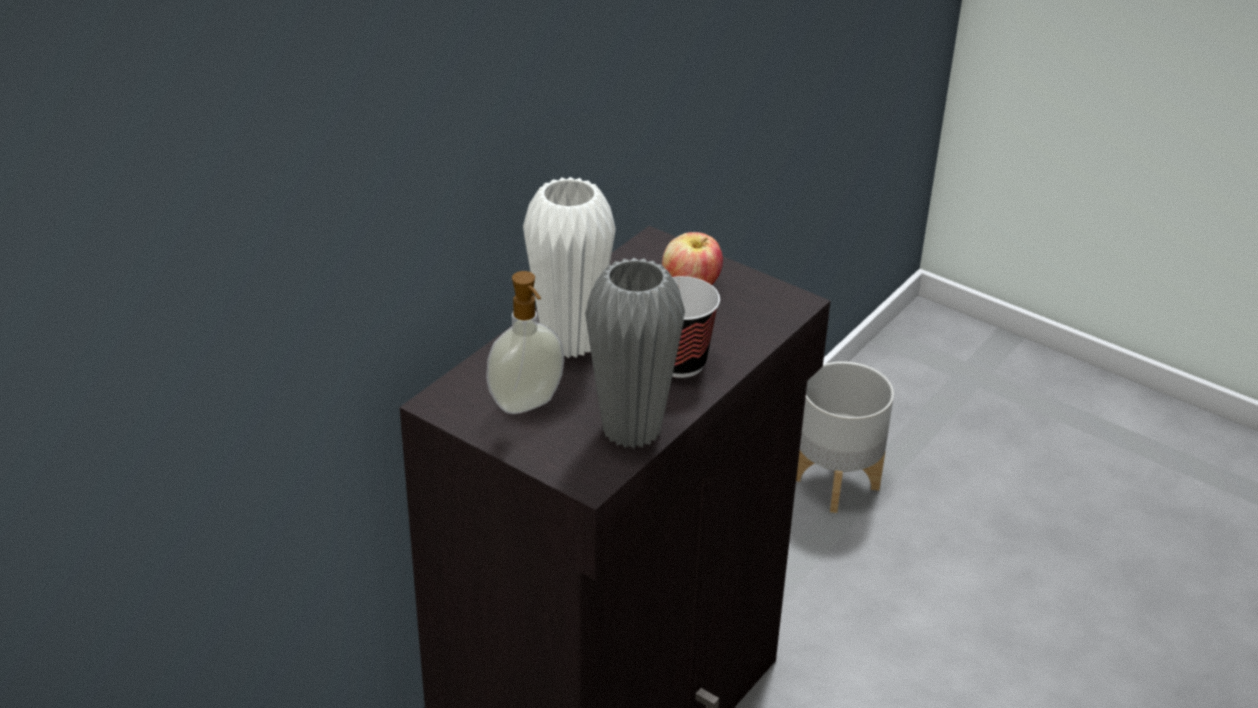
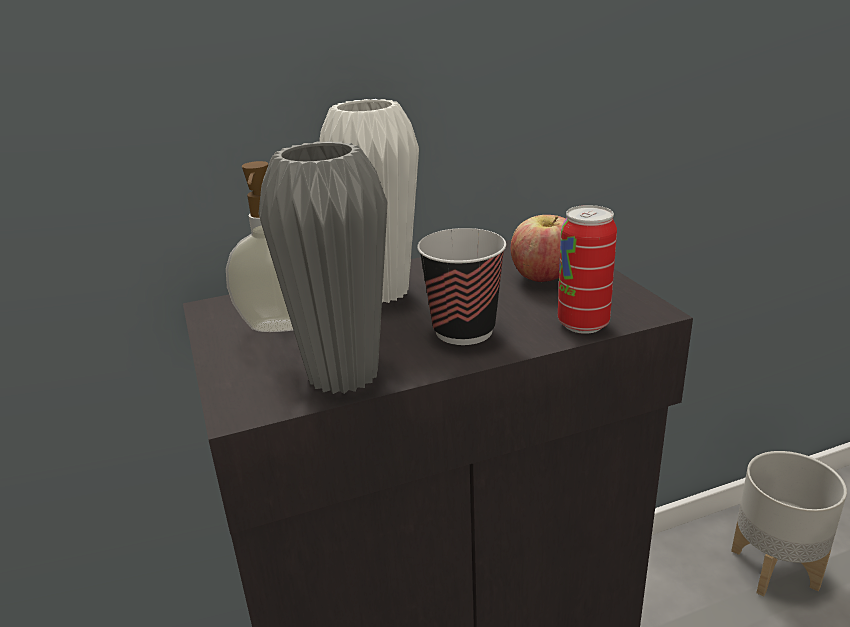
camera: 35 degrees right, 10 degrees down
none -> can [558,205,617,334]

